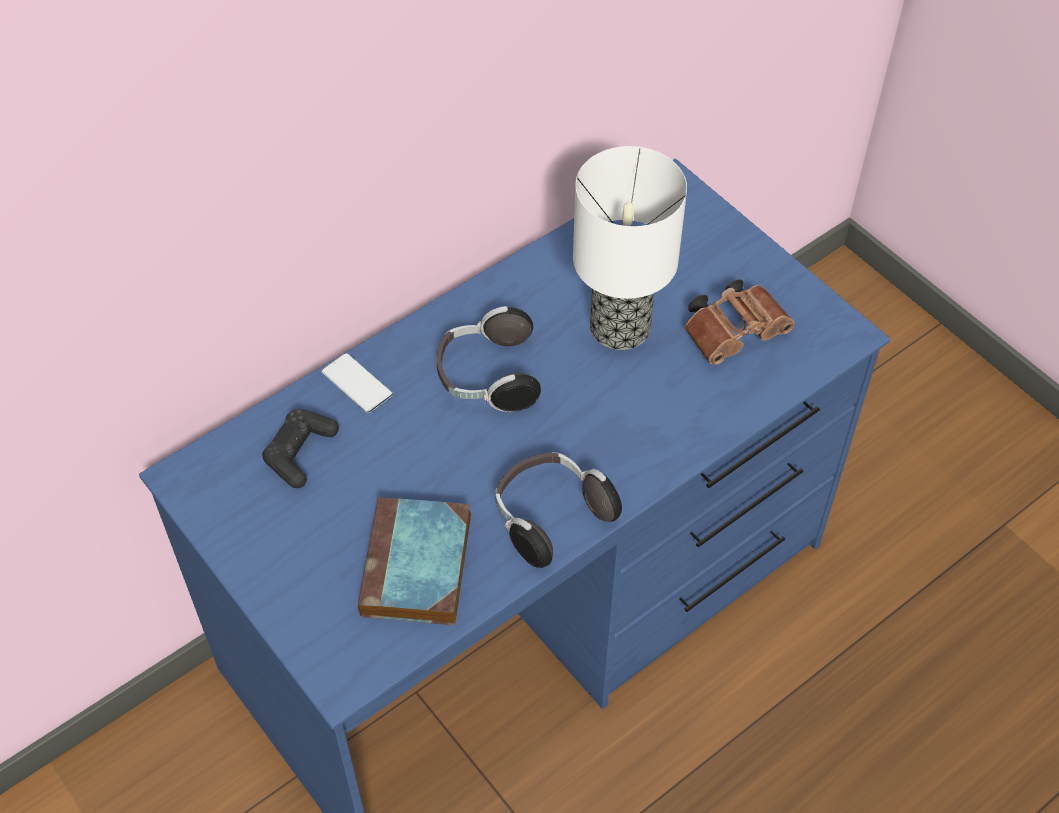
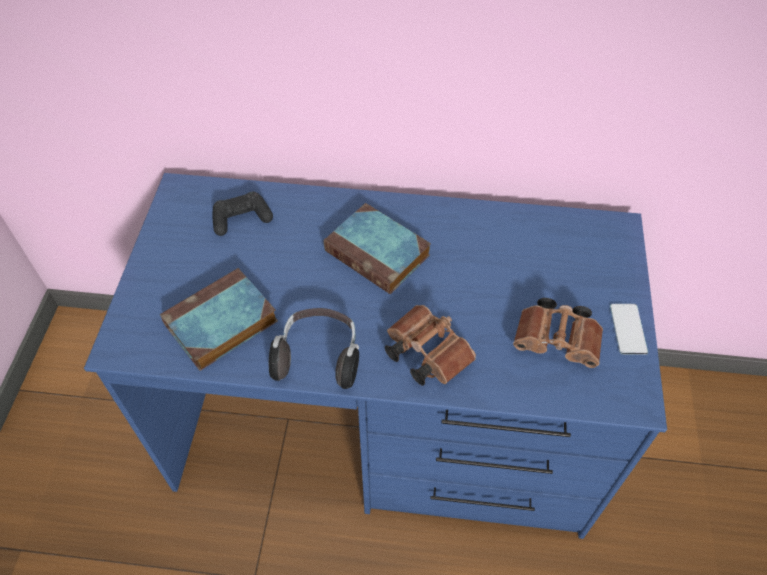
camera: 45 degrees right, 0 degrees up
phone [321,353,393,413] -> phone moved to [610,304,648,355]
headphones [436,306,541,412] -> book [323,203,431,294]
table lamp [573,146,687,350] -> none
none -> brown binoculars [385,305,476,385]

